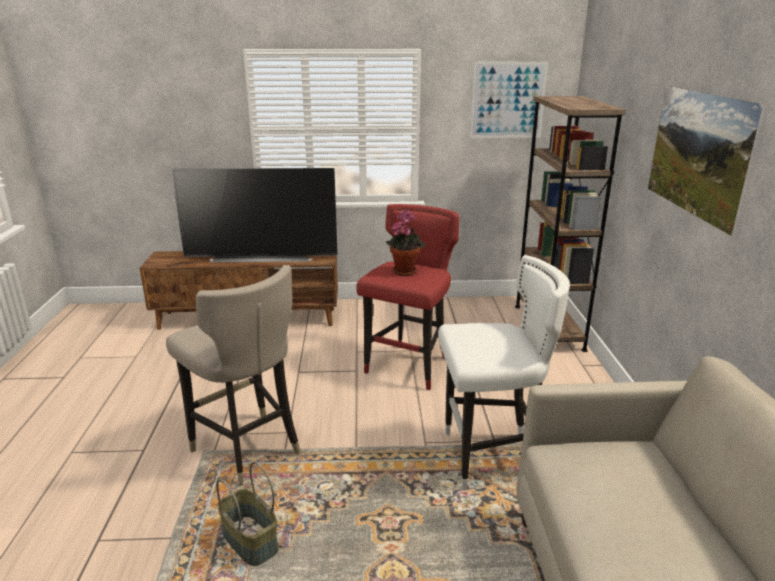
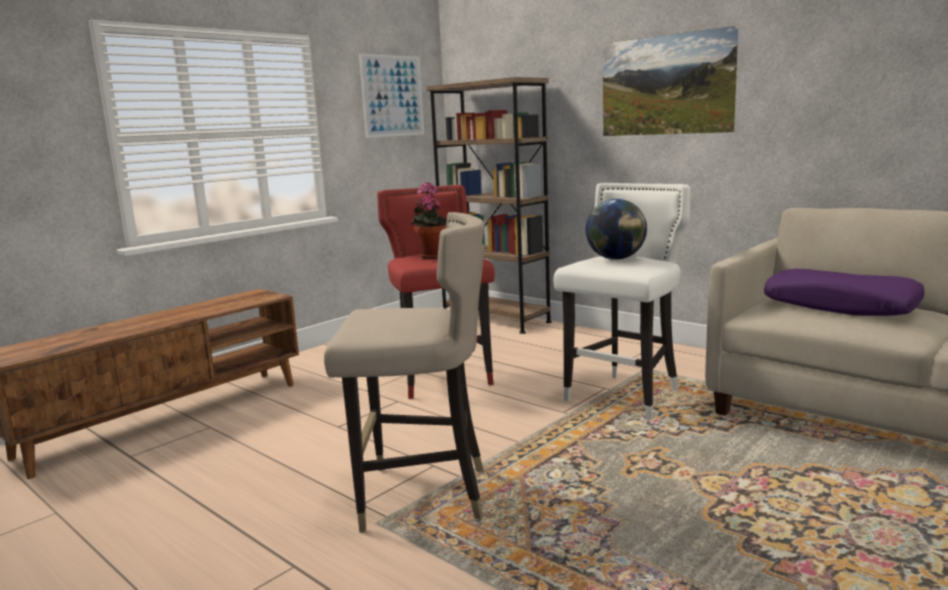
camera: 45 degrees left, 10 degrees down
television [171,168,338,262] -> none
basket [216,462,278,566] -> none
none -> globe [586,199,647,260]
none -> purple pillow [764,269,925,316]

